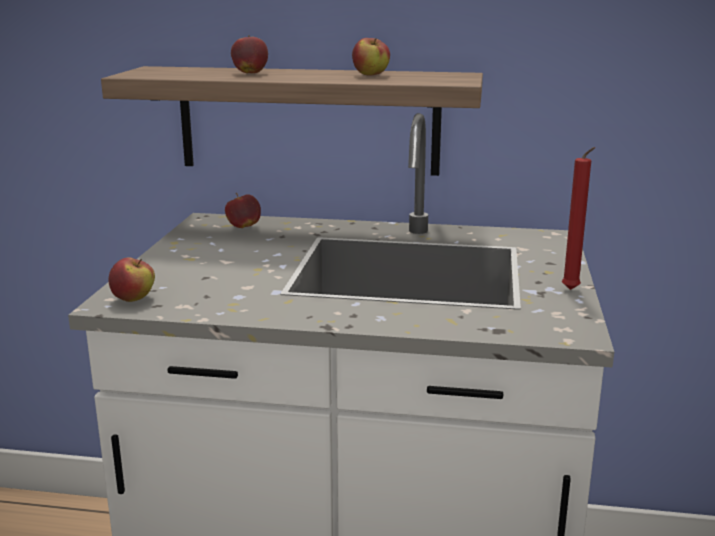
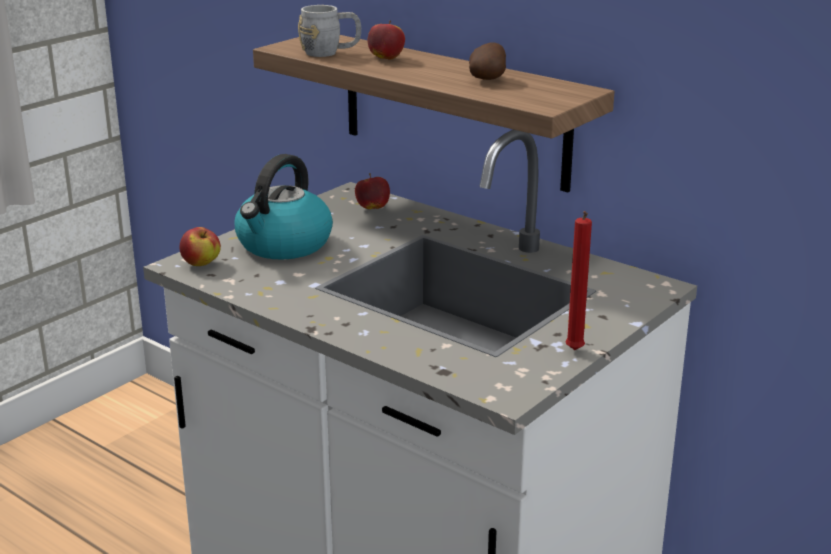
camera: 30 degrees right, 5 degrees up
apple [352,38,390,76] -> potato [469,43,506,80]
none -> kettle [235,154,333,260]
none -> grey mug [298,5,361,57]

